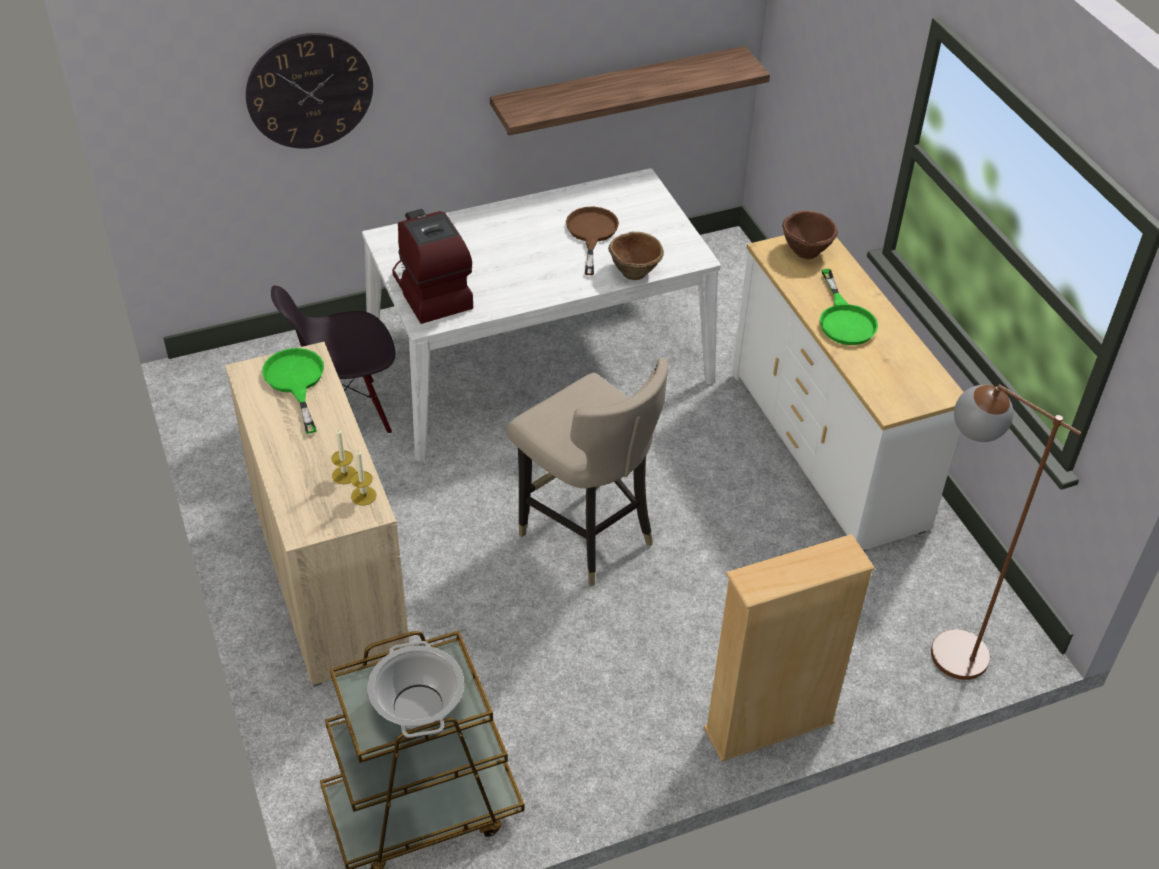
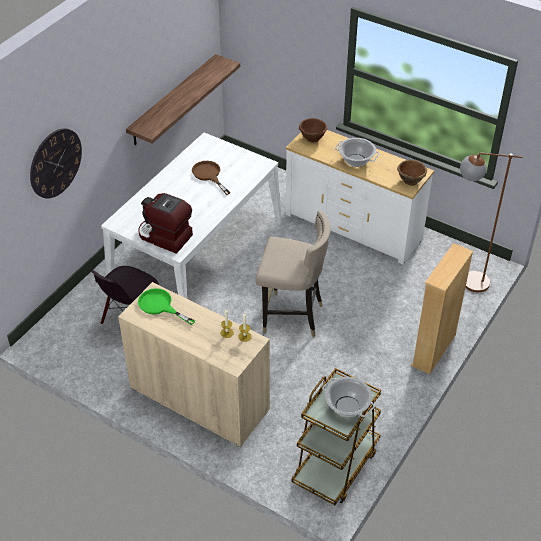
camera: 35 degrees left, 0 degrees up
brown bowl [608,232,664,280] -> brown bowl moved to [397,160,427,186]
green frying pan [820,269,878,345] -> cooking pot [335,138,379,167]

